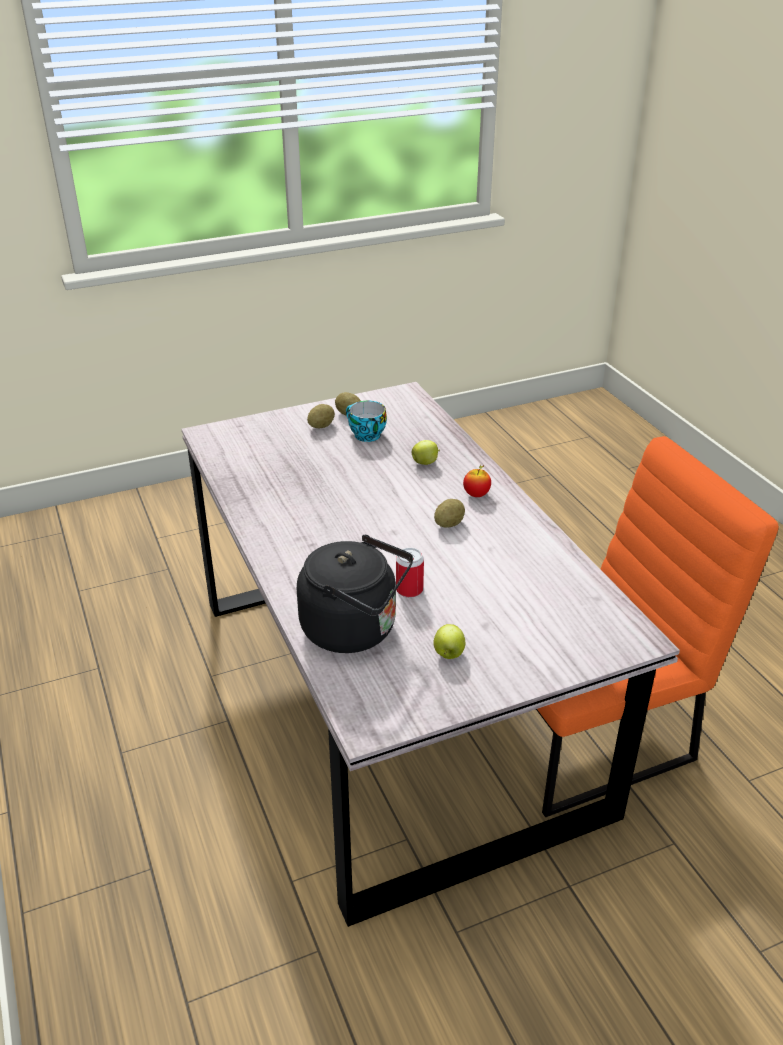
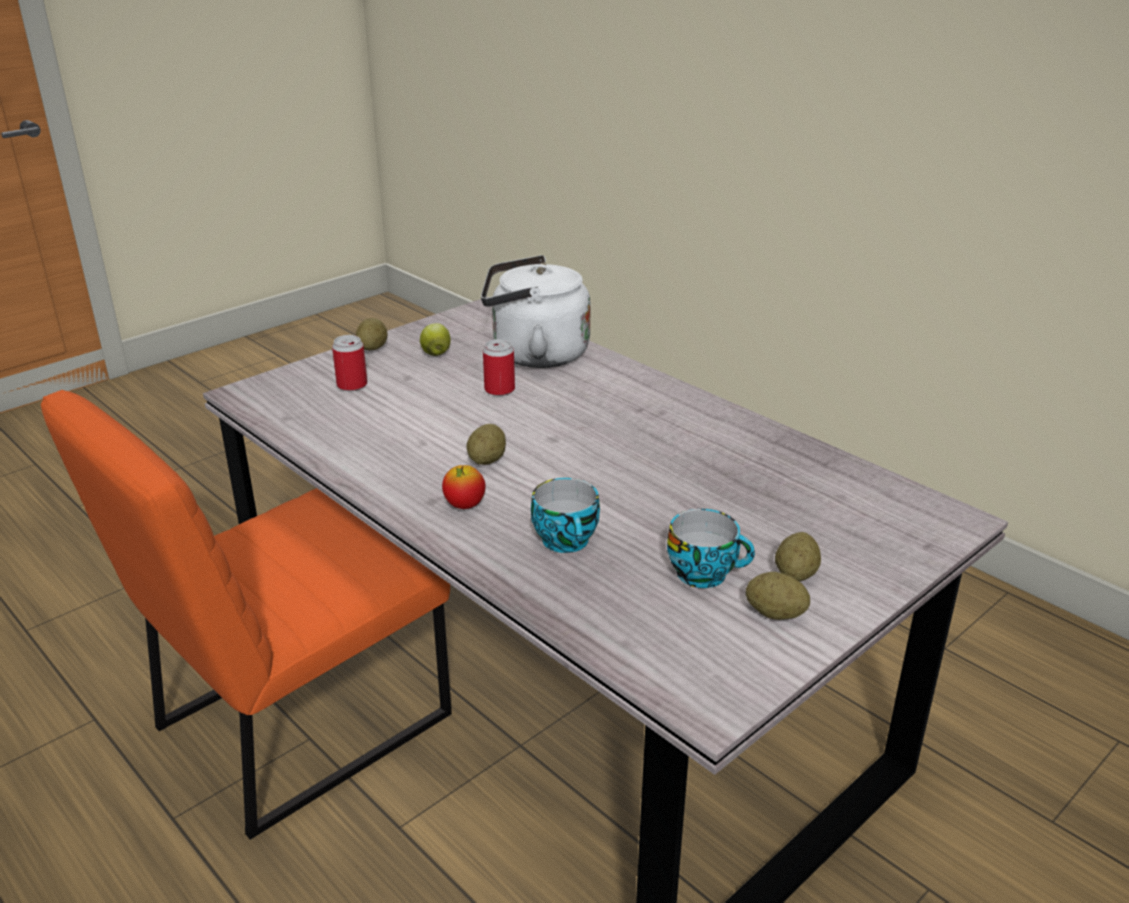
camera: 160 degrees right, 5 degrees down
black kettle [297,535,413,653] -> white kettle [481,255,591,368]
apple [412,440,440,465] -> cup [531,478,600,553]
none -> can [332,335,367,391]
none -> potato [356,318,387,350]

